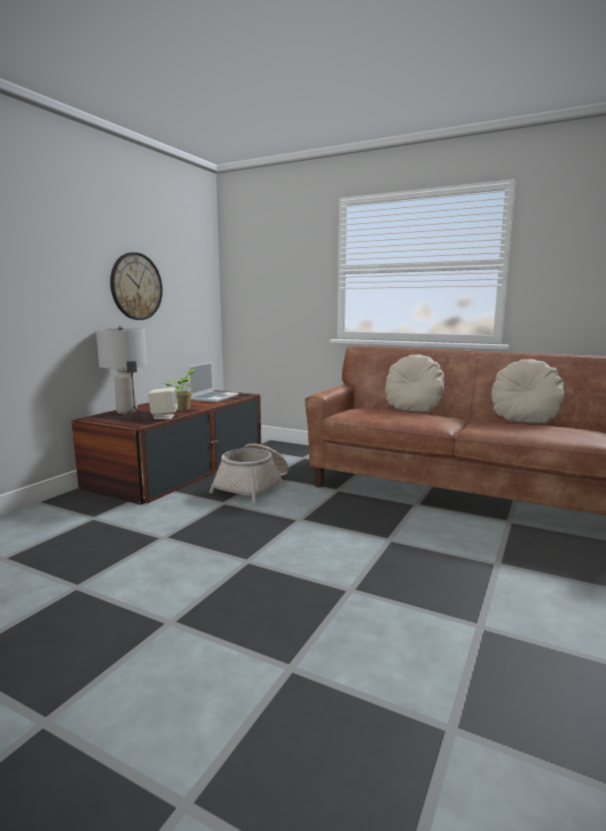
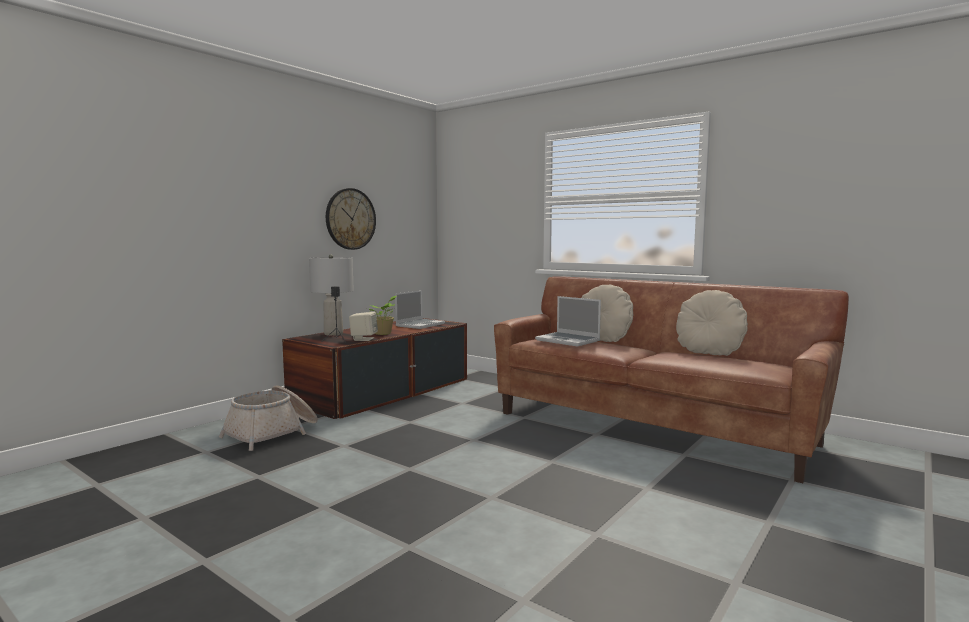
camera: 10 degrees right, 5 degrees down
basket [209,444,289,503] -> basket moved to [219,386,318,451]
none -> laptop [535,296,601,347]

